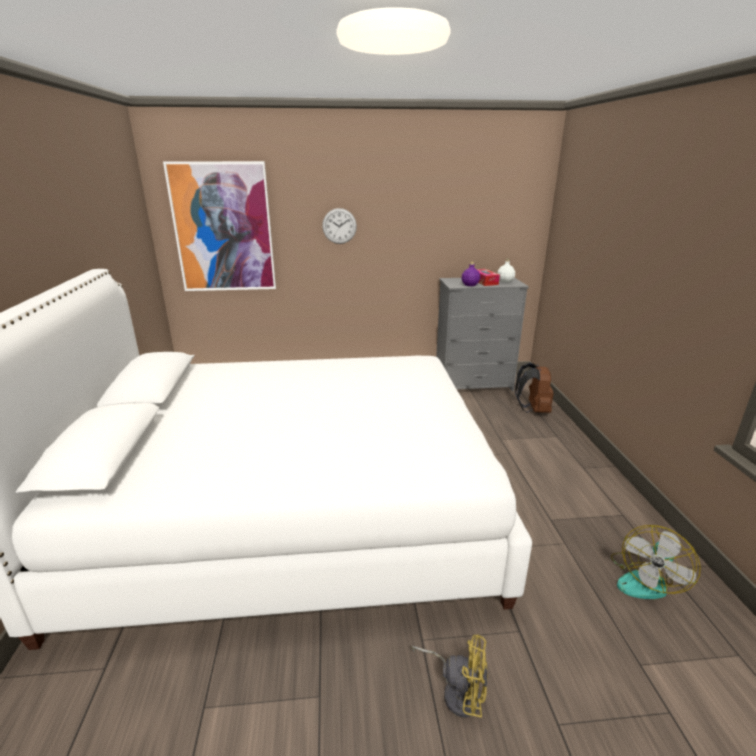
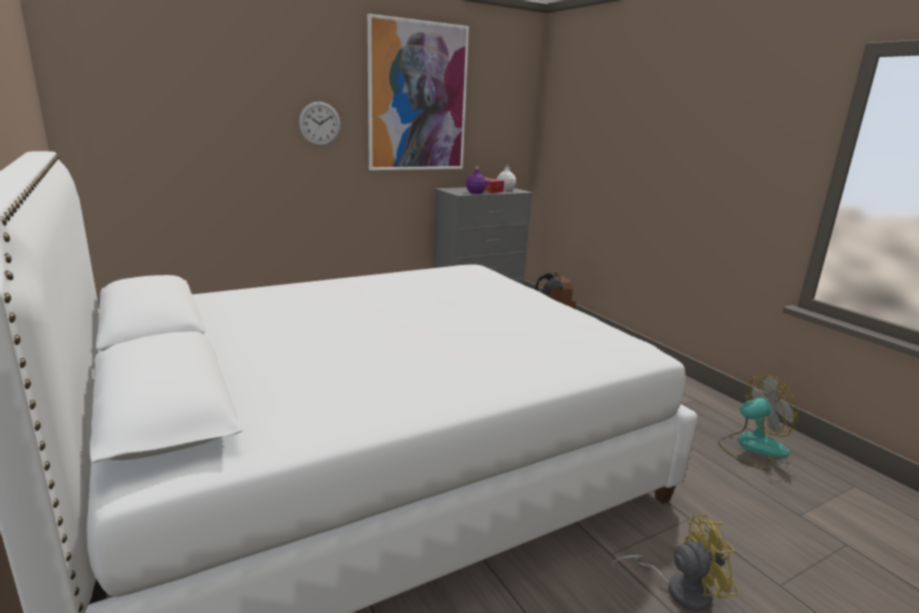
camera: 25 degrees left, 5 degrees down
picture [163,161,276,291] -> picture moved to [367,14,469,170]
fan [611,525,701,599] -> fan turned 120 degrees counterclockwise [718,374,798,470]

